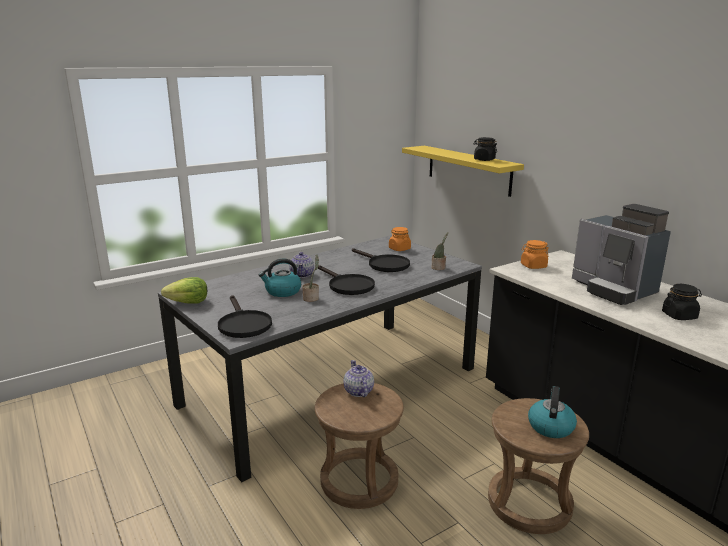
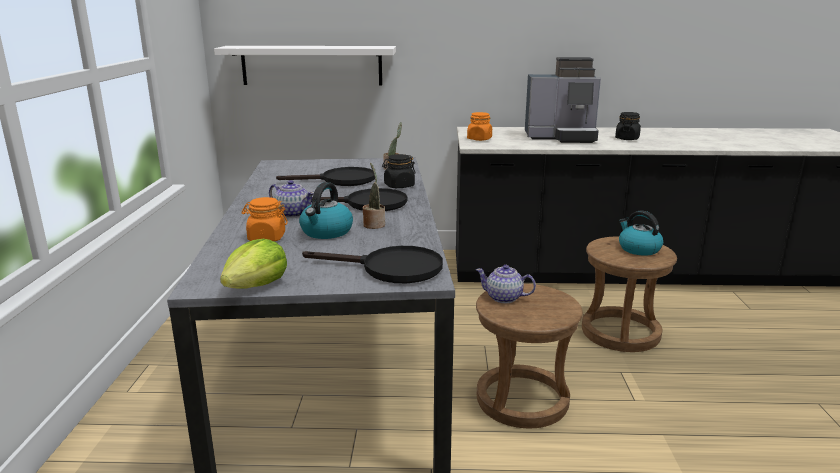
camera: 55 degrees left, 0 degrees up
orange jar [389,227,411,251] -> orange jar moved to [241,197,288,241]
yellow shelf [402,146,524,197] -> white shelf [214,46,396,85]
black jar [474,137,497,161] -> black jar moved to [382,154,415,188]

